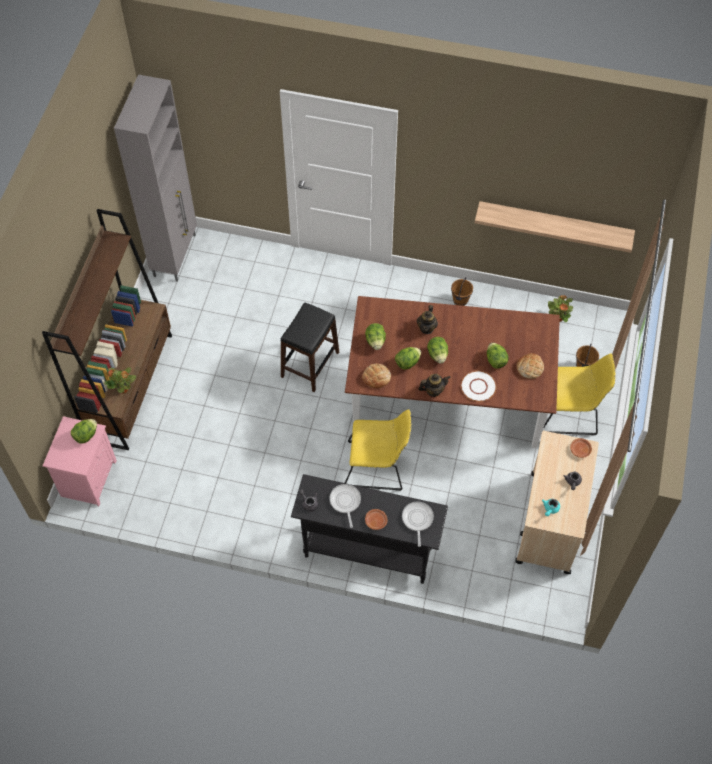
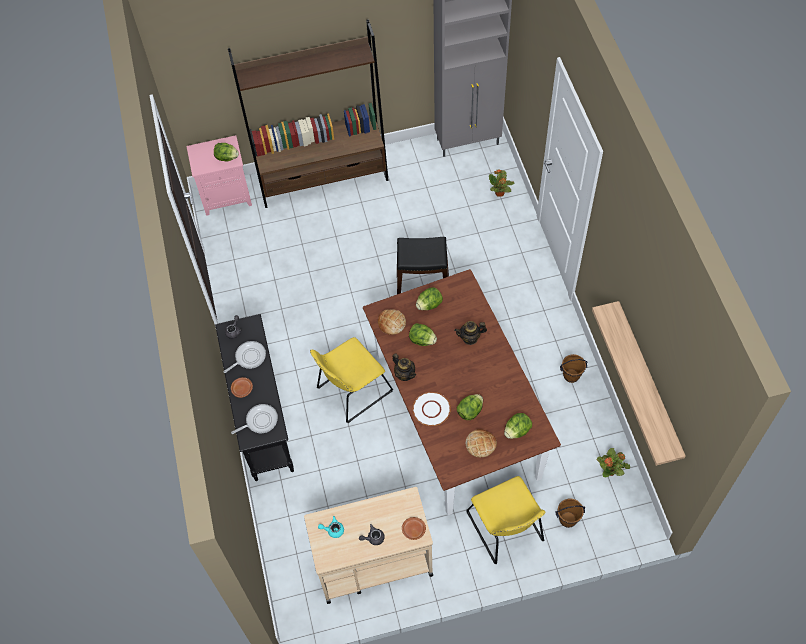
camera: 65 degrees right, 0 degrees up
potted plant [104,367,136,394] -> potted plant moved to [489,170,514,197]
yellow chair [345,409,411,491] -> yellow chair turned 75 degrees clockwise [310,337,393,423]
lettuce [427,337,448,364] -> lettuce moved to [504,413,532,439]

